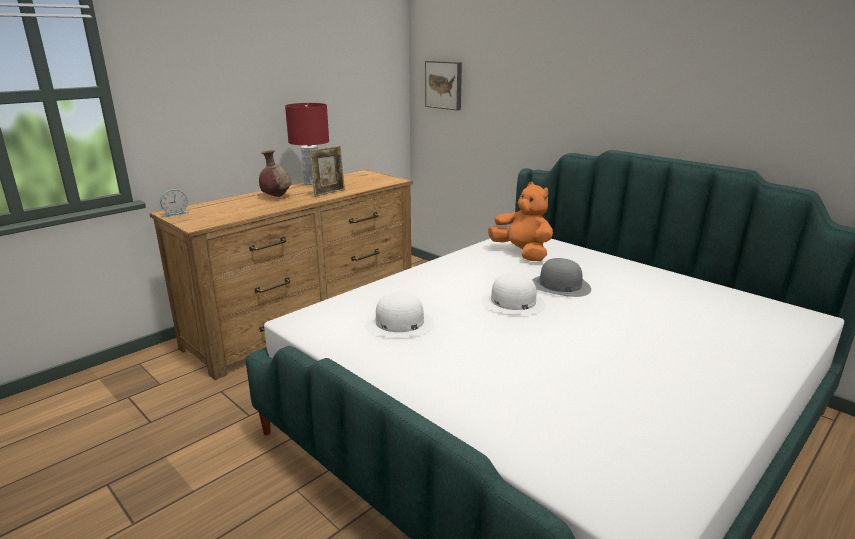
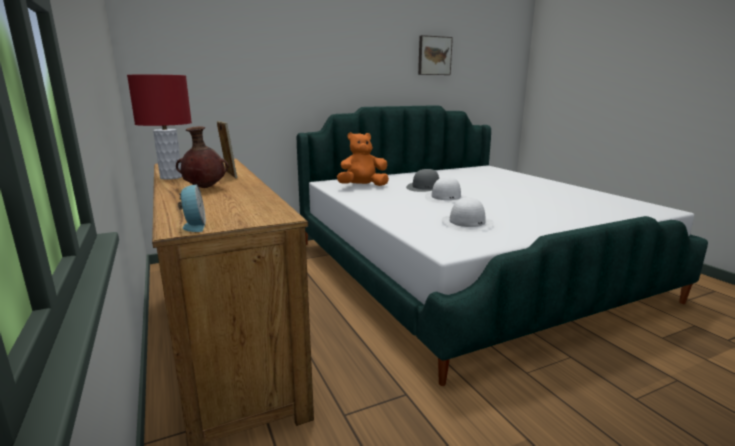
camera: 70 degrees left, 5 degrees down
picture [425,61,462,110] -> picture moved to [418,35,453,75]

